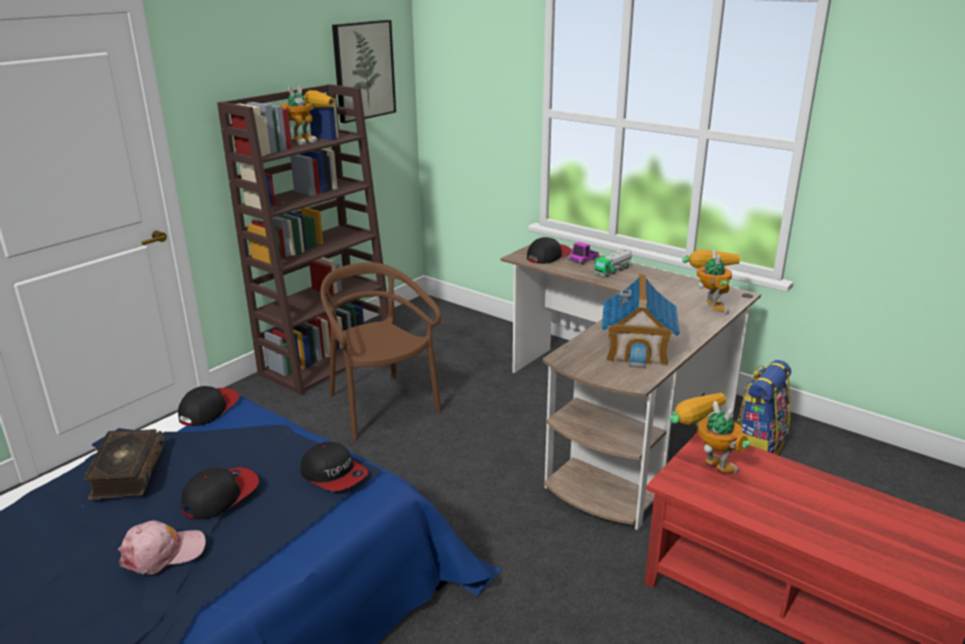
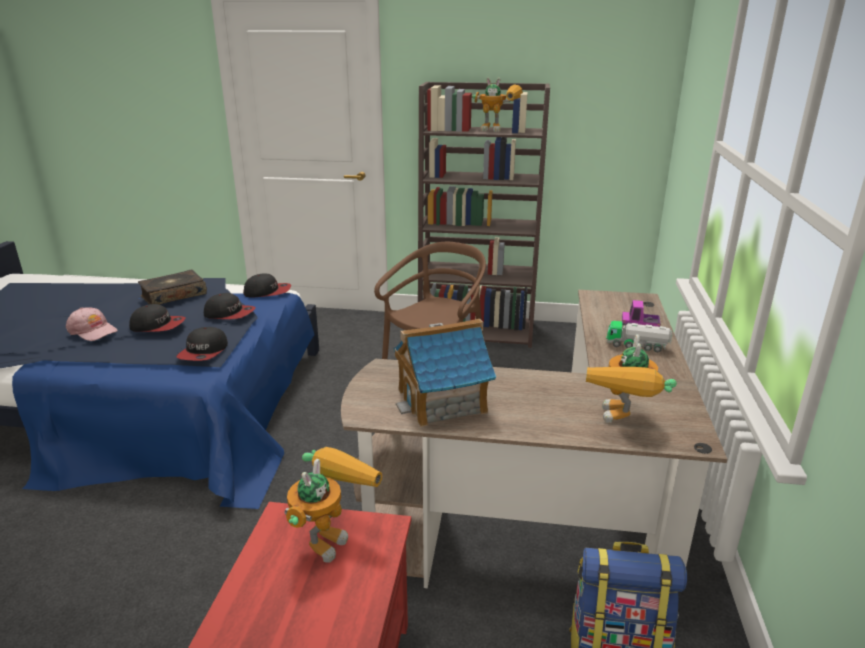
camera: 60 degrees right, 0 degrees up
picture [332,20,396,123] -> none
cap [527,237,572,264] -> cap moved to [204,293,255,319]
toy robot [682,249,740,315] -> toy robot turned 135 degrees clockwise [586,334,677,423]

